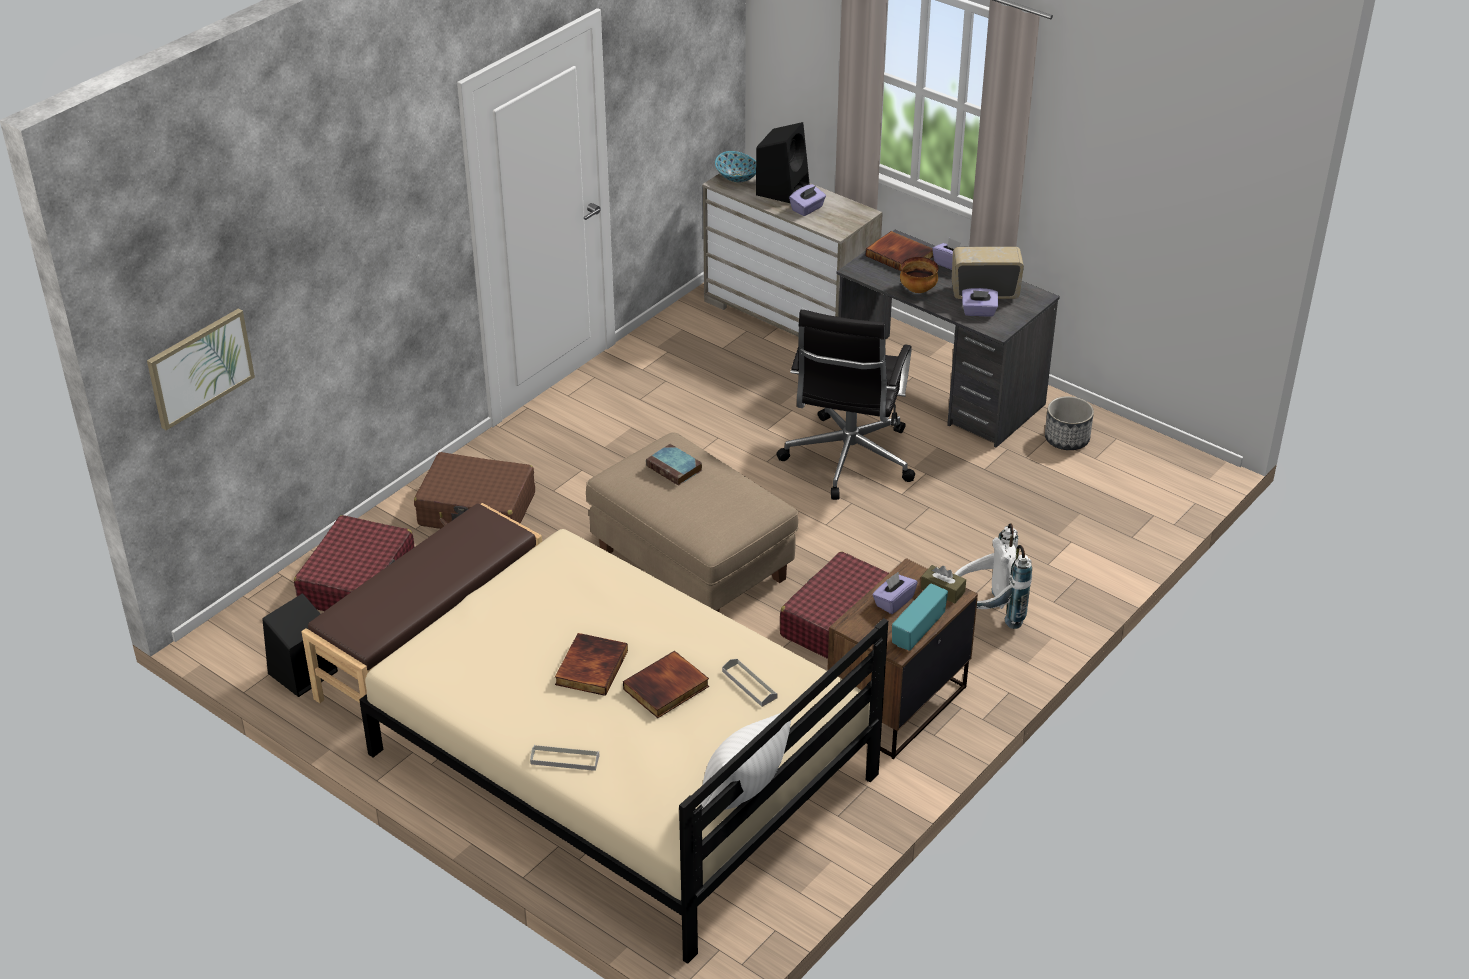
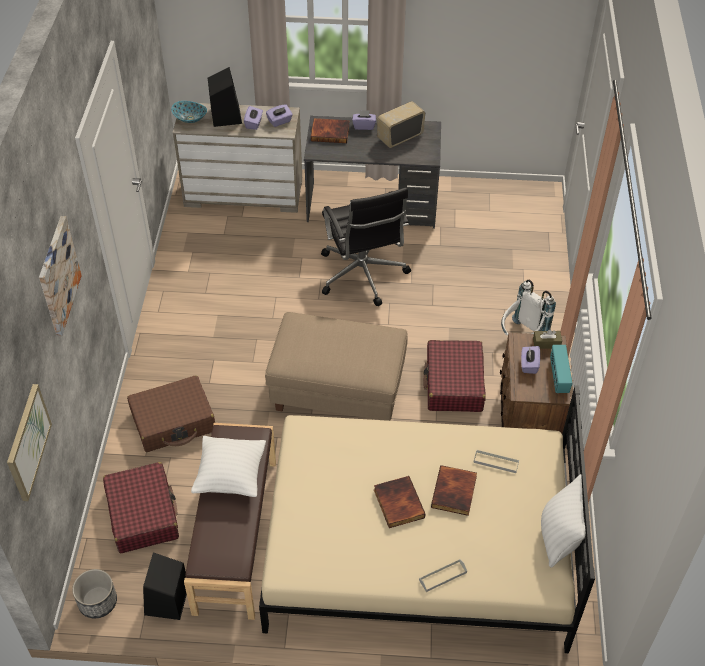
camera: 35 degrees left, 10 degrees up
book [646,444,702,486] -> none
bowl [900,257,939,293] -> none
purple tissue box [962,288,998,317] -> purple tissue box moved to [266,105,293,127]
planter [1045,396,1094,450] -> planter moved to [72,569,117,618]
none -> picture [39,216,82,336]
none -> white pillow [191,436,266,497]

